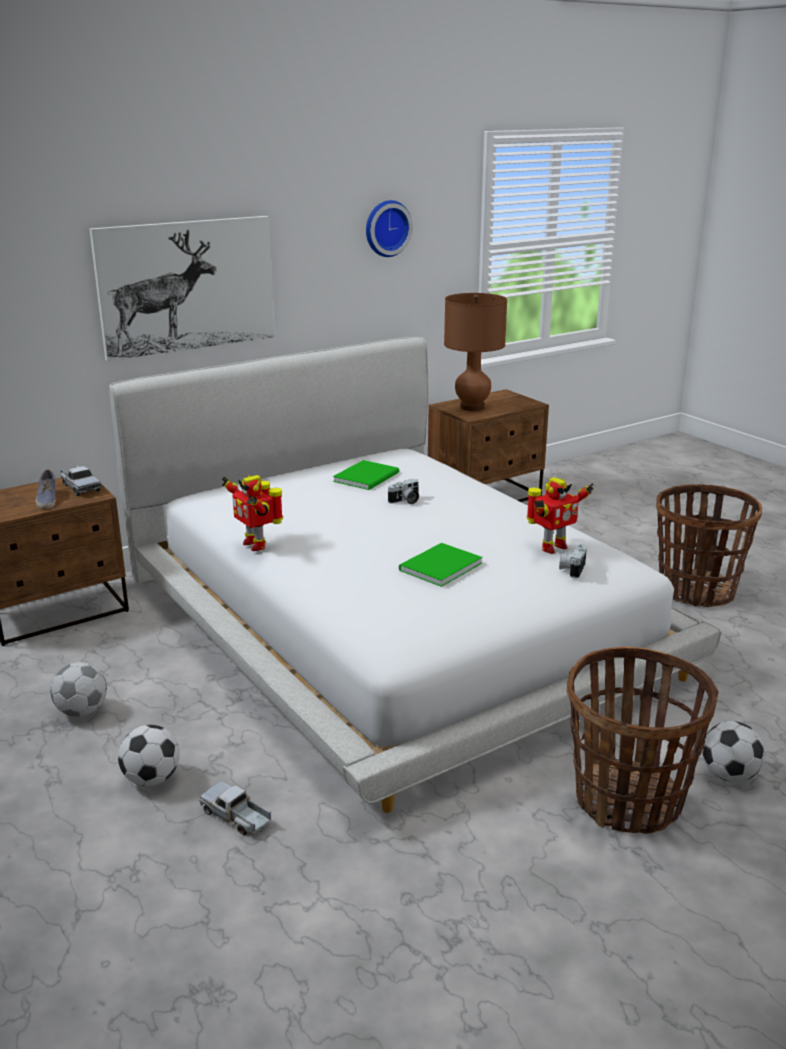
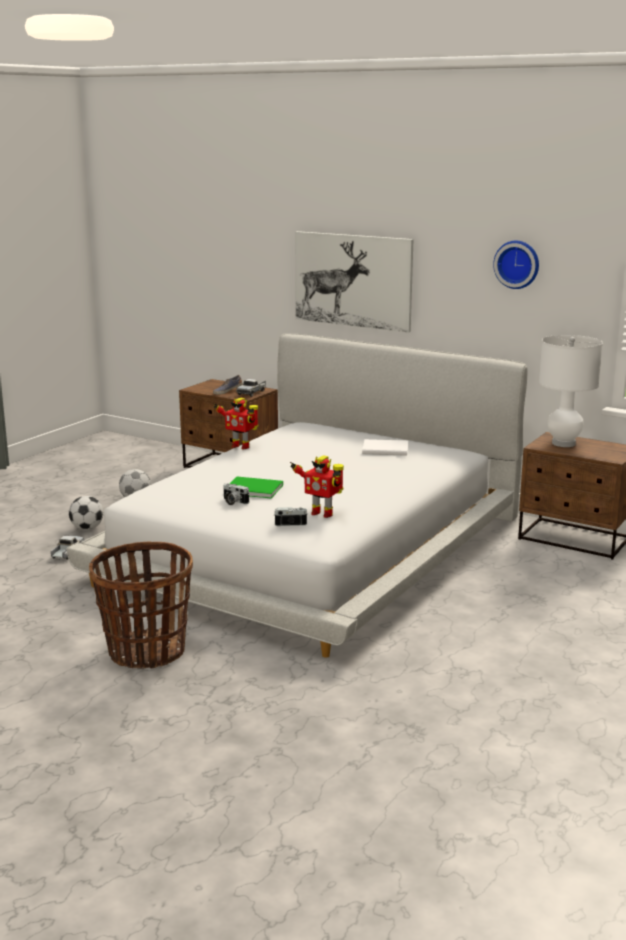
camera: 65 degrees right, 5 degrees down
toy robot [222,475,283,551] -> toy robot turned 90 degrees counterclockwise [213,398,258,450]
green book [333,460,399,490] -> white book [362,439,408,456]
camera [387,479,419,504] -> camera moved to [223,483,249,505]
brown table lamp [444,293,507,411] -> white table lamp [539,335,603,447]
basket [656,484,762,607] -> none
football [702,721,765,782] -> none

